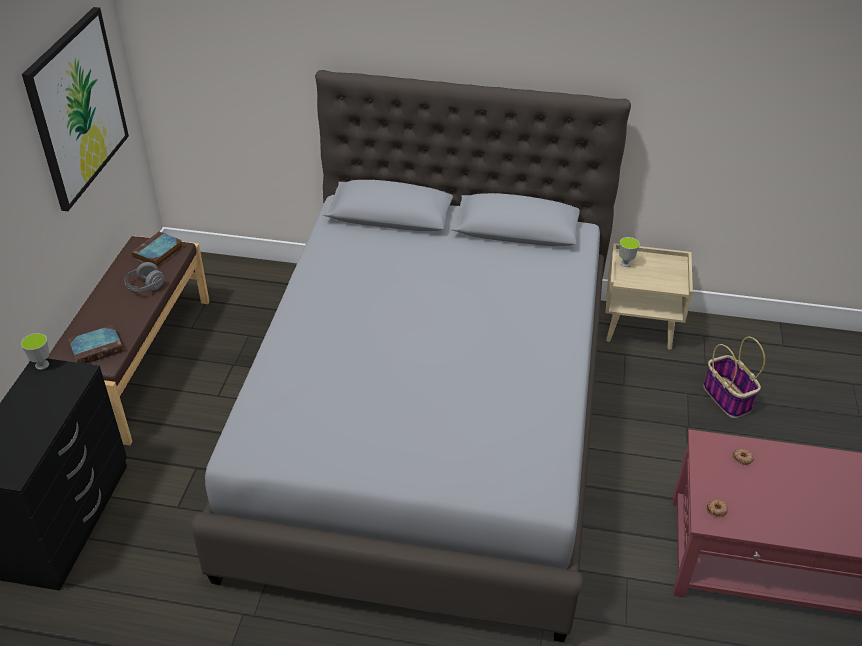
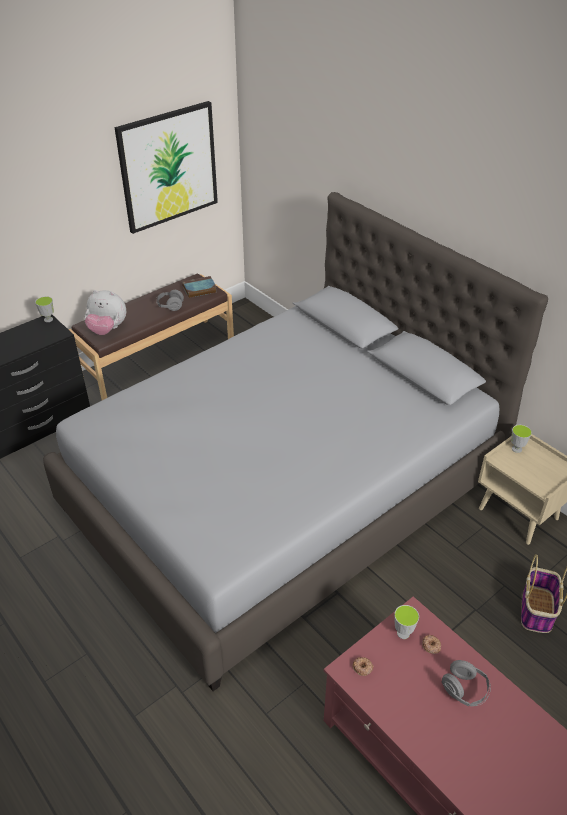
camera: 40 degrees right, 0 degrees up
book [68,325,124,364] -> plush toy [85,290,126,335]
none -> cup [394,605,419,639]
none -> grey headphones [441,660,491,707]

